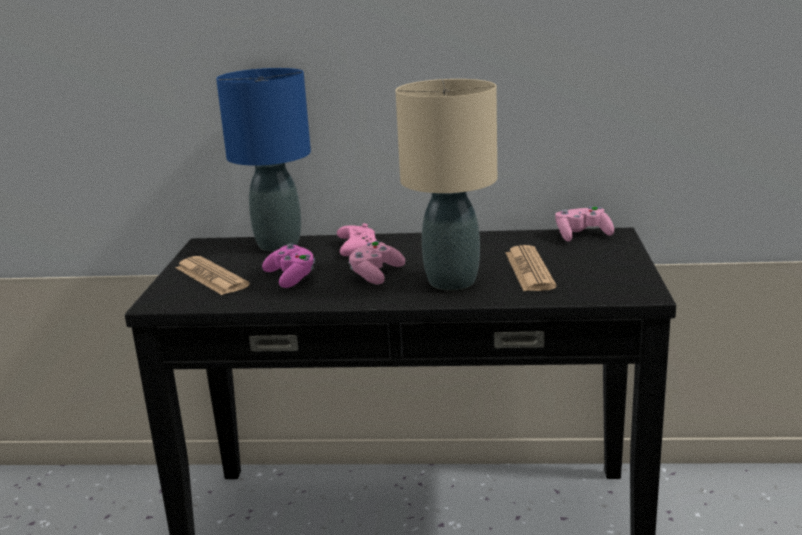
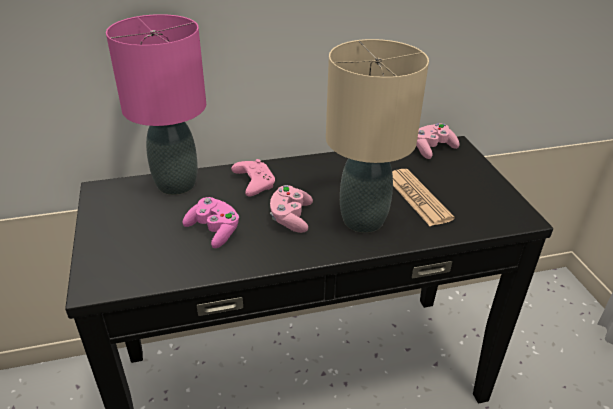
camera: 20 degrees left, 15 degrees up
newspaper [176,256,250,295] -> none
blue table lamp [216,68,311,252] -> pink table lamp [106,14,206,195]

